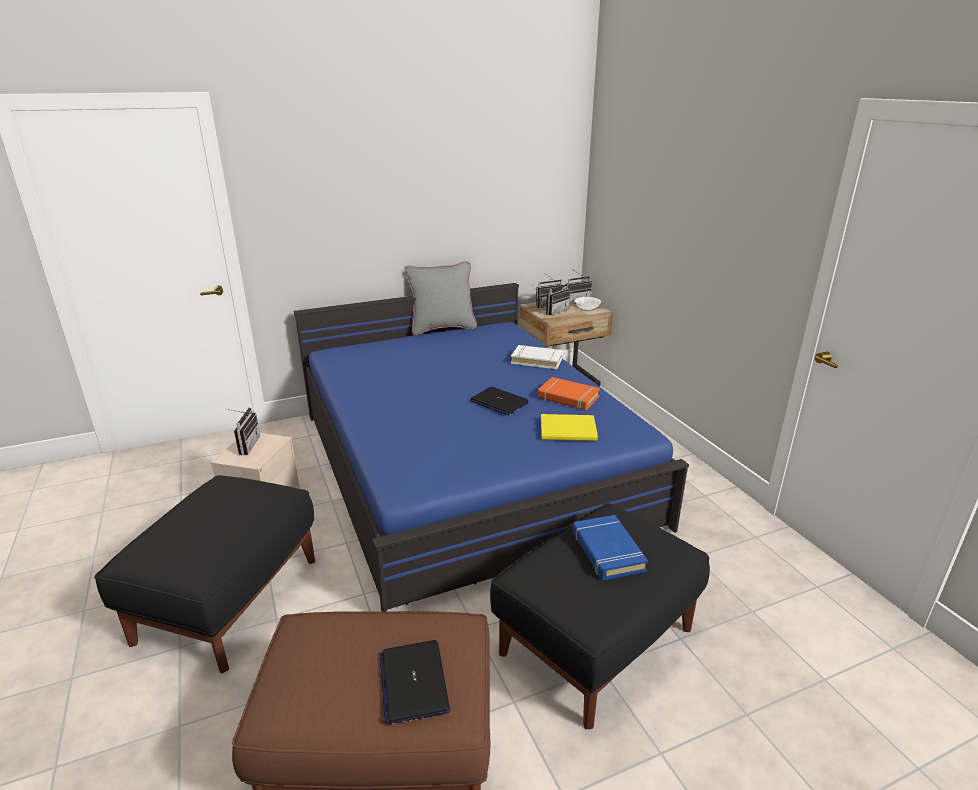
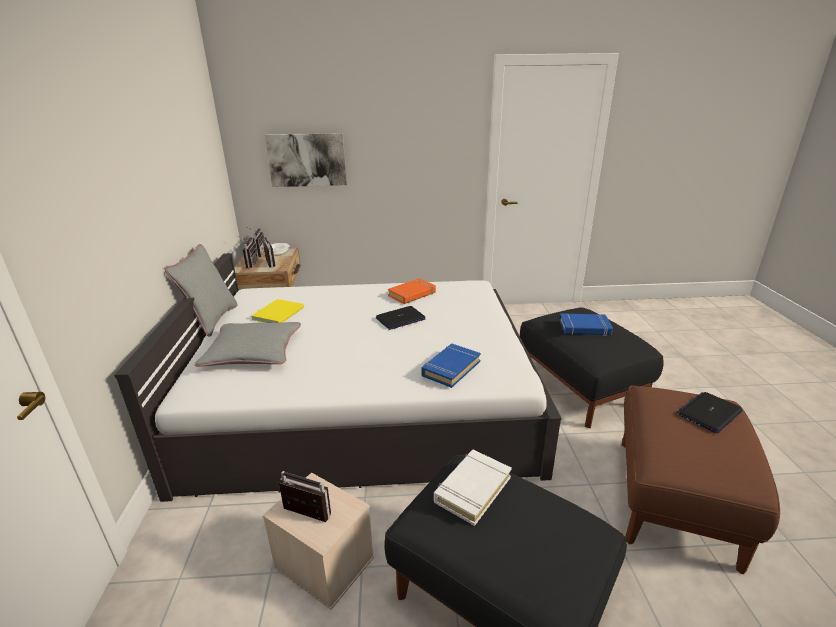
camera: 70 degrees left, 0 degrees up
blue bed [294,283,689,611] -> white bed [114,253,561,502]
laptop [380,640,450,724] -> laptop turned 135 degrees clockwise [677,392,743,433]
white book [511,345,563,369] -> white book moved to [434,450,512,526]
yellow book [541,414,598,441] -> yellow book moved to [251,299,304,323]
none -> grey pillow [195,322,301,367]
none -> picture [265,133,347,187]
none -> blue book [421,344,481,388]

